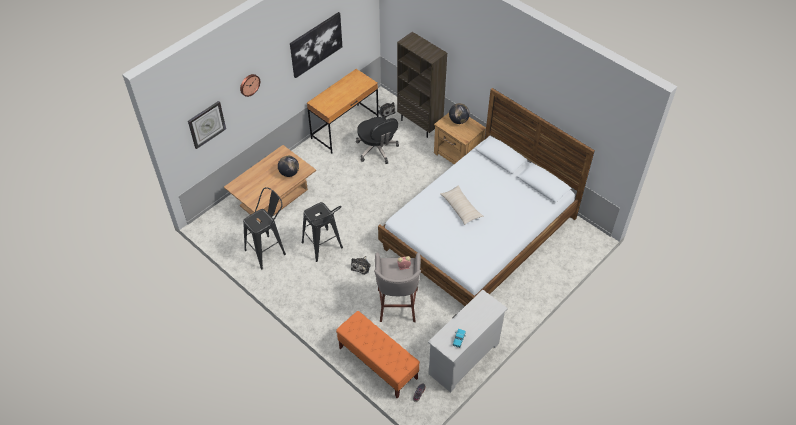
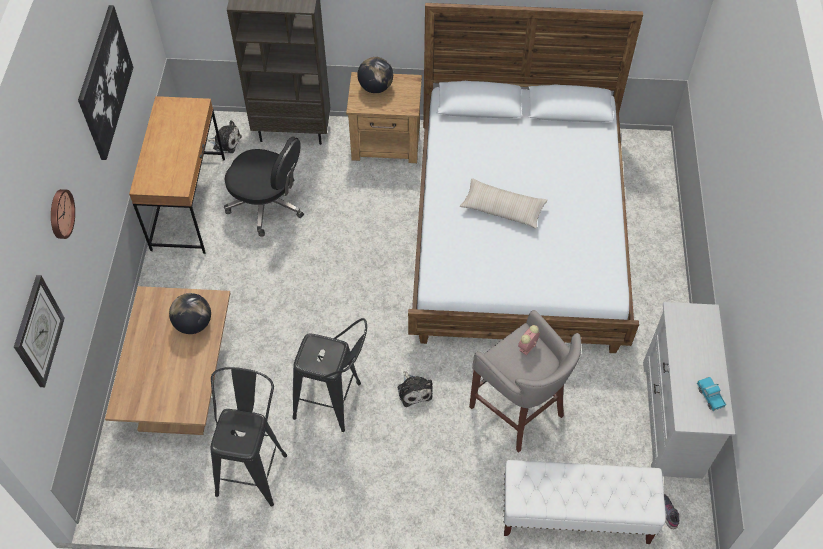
camera: 40 degrees left, 5 degrees up
orange bench [336,311,420,399] -> white bench [504,460,666,544]

